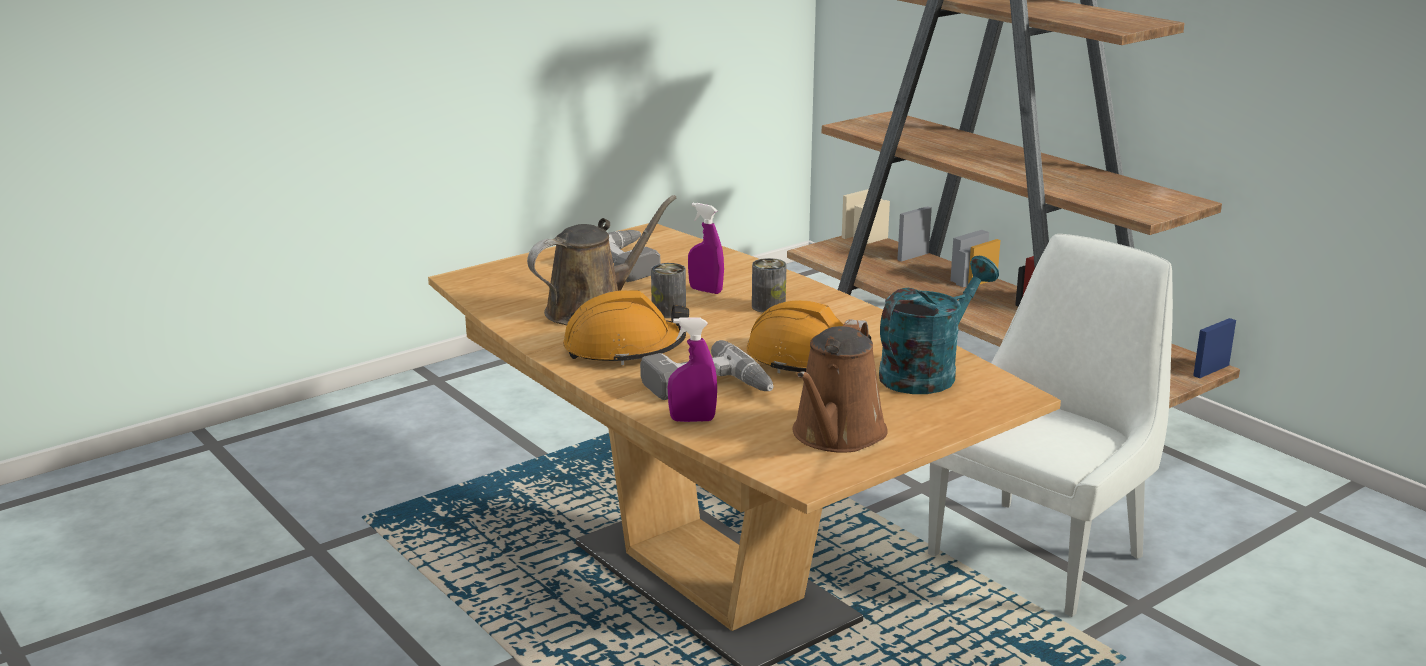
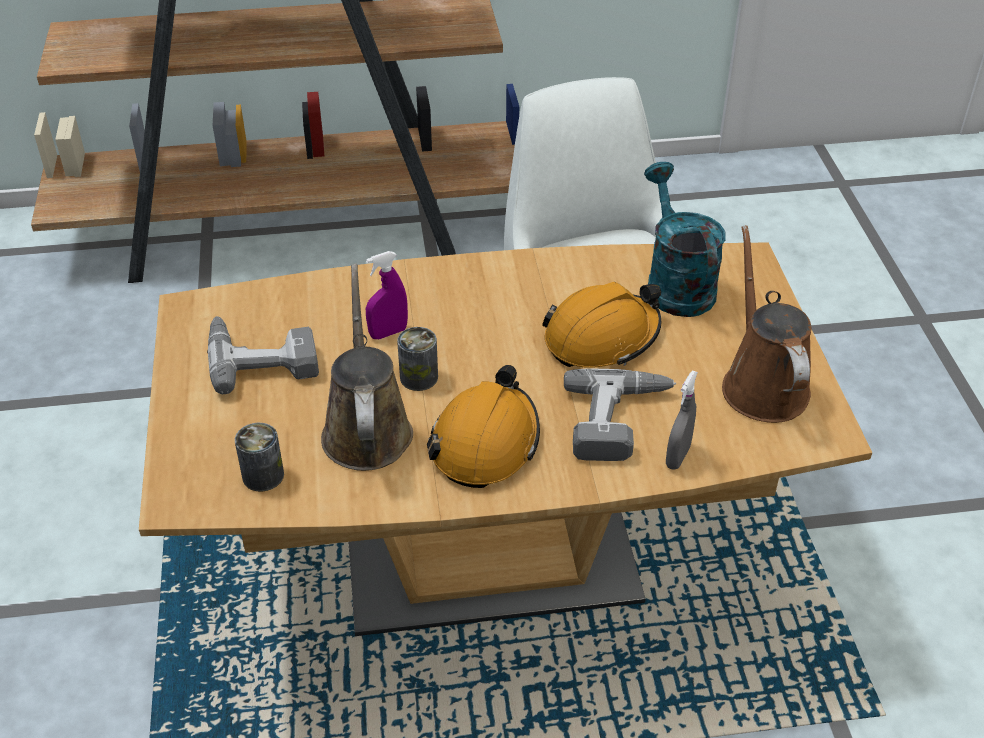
camera: 60 degrees left, 20 degrees up
purple spray bottle [668,317,717,422] -> grey spray bottle [666,370,698,470]
can [752,258,787,313] -> can moved to [235,423,284,492]
brown watering can [793,319,888,453] -> brown watering can turned 150 degrees counterclockwise [722,225,812,423]

